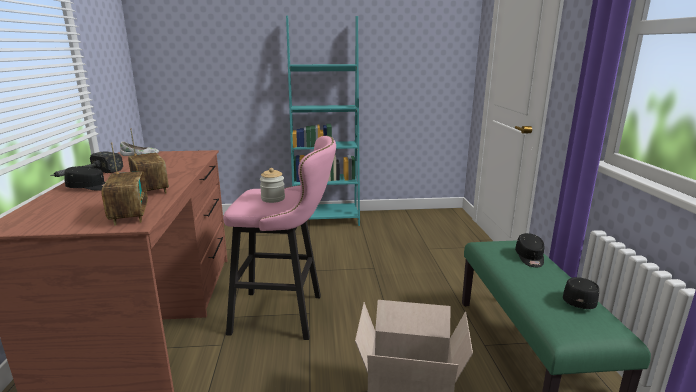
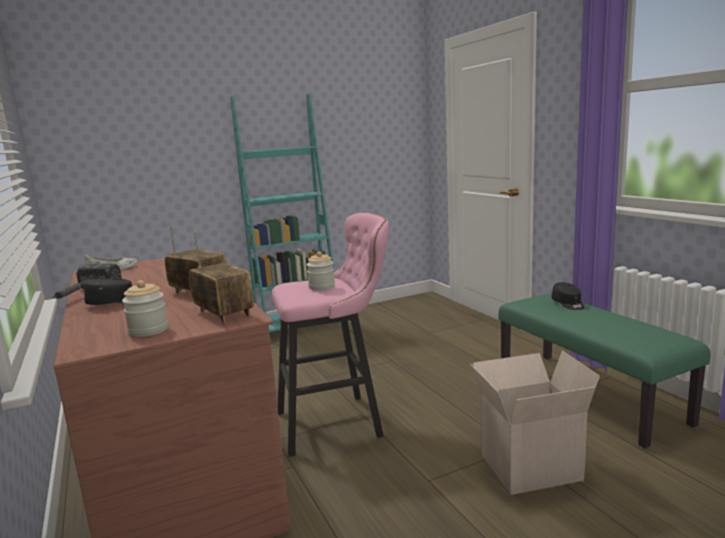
camera: 20 degrees left, 5 degrees down
black cap [563,277,599,309] -> none
none -> jar [122,280,168,337]

